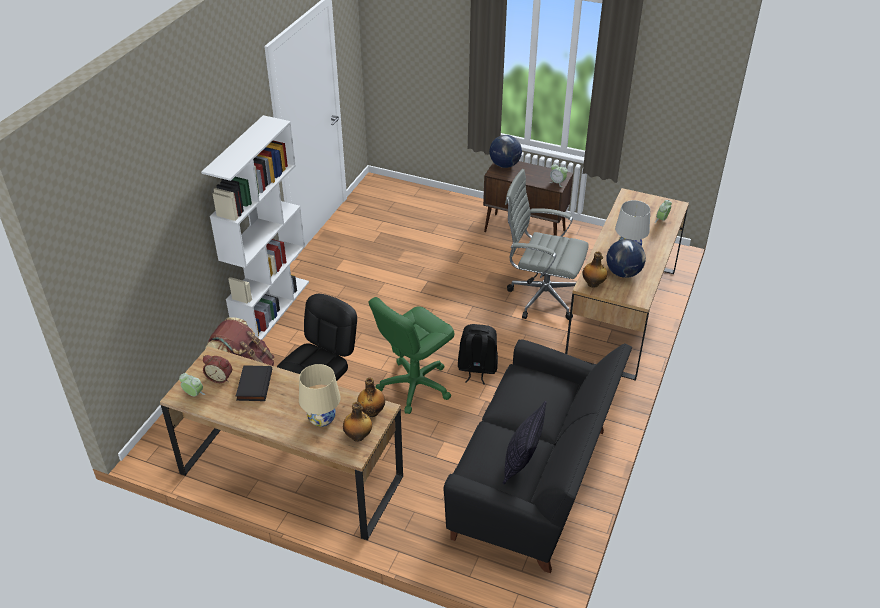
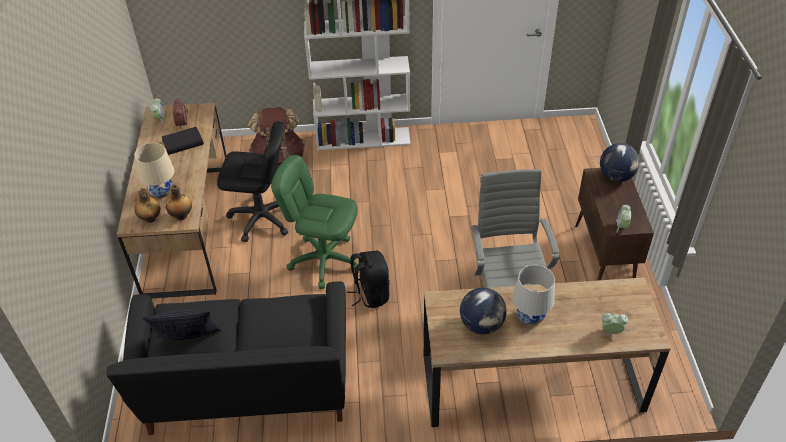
camera: 65 degrees right, 5 degrees up
bottle [582,252,607,288] -> none

